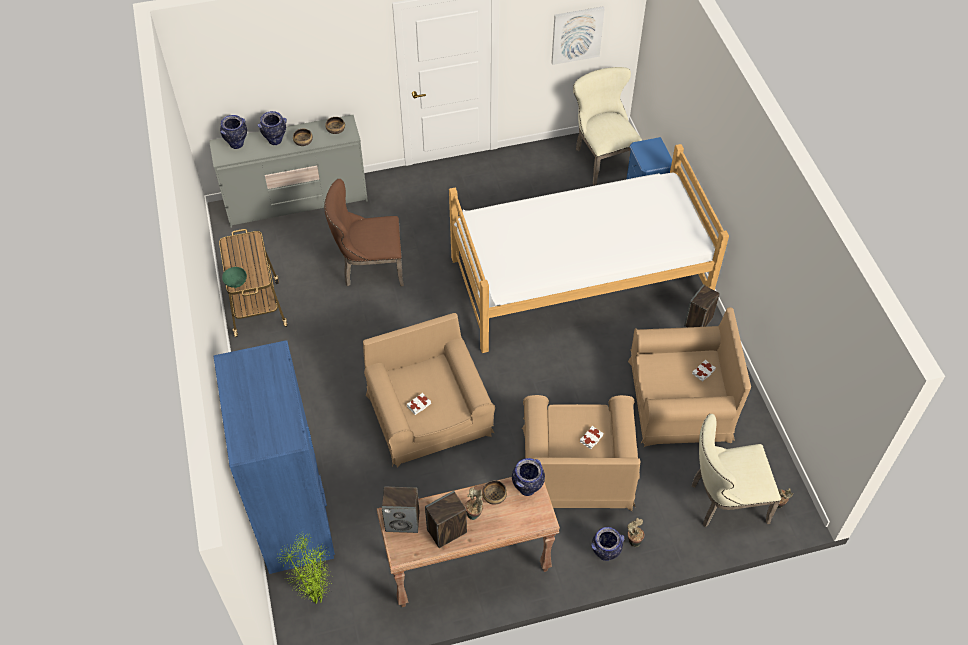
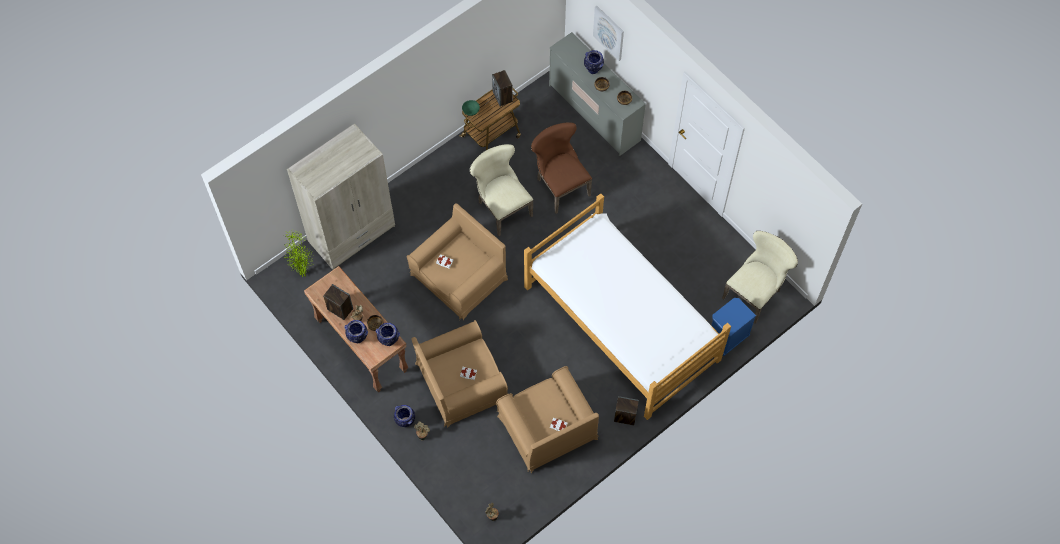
camera: 65 degrees right, 10 degrees up
blue wardrobe [213,341,335,574] -> beige wardrobe [287,123,395,270]
vase [220,115,247,149] -> vase moved to [344,320,368,343]
speaker [382,486,420,533] -> speaker moved to [492,70,513,107]
picture [551,6,605,65] -> picture moved to [593,6,624,61]
beige chair [691,414,781,527] -> beige chair moved to [470,144,533,236]

